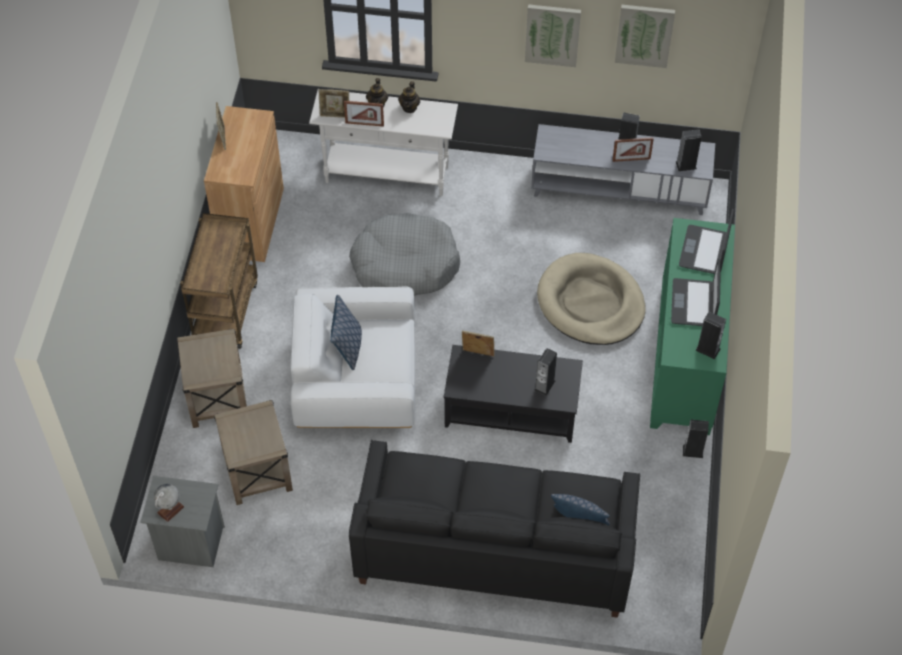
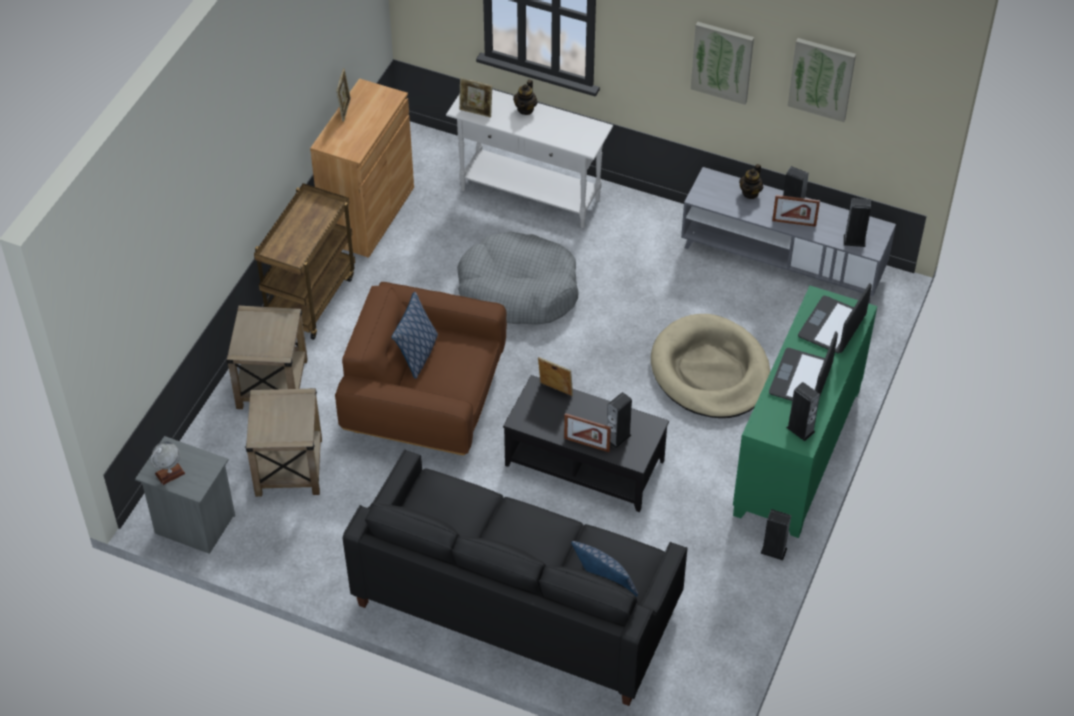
camera: 15 degrees right, 5 degrees down
white armchair [291,286,416,428] -> brown armchair [335,282,507,455]
picture frame [344,101,384,127] -> picture frame moved to [564,413,611,452]
teapot [398,81,420,113] -> teapot moved to [739,164,763,199]

